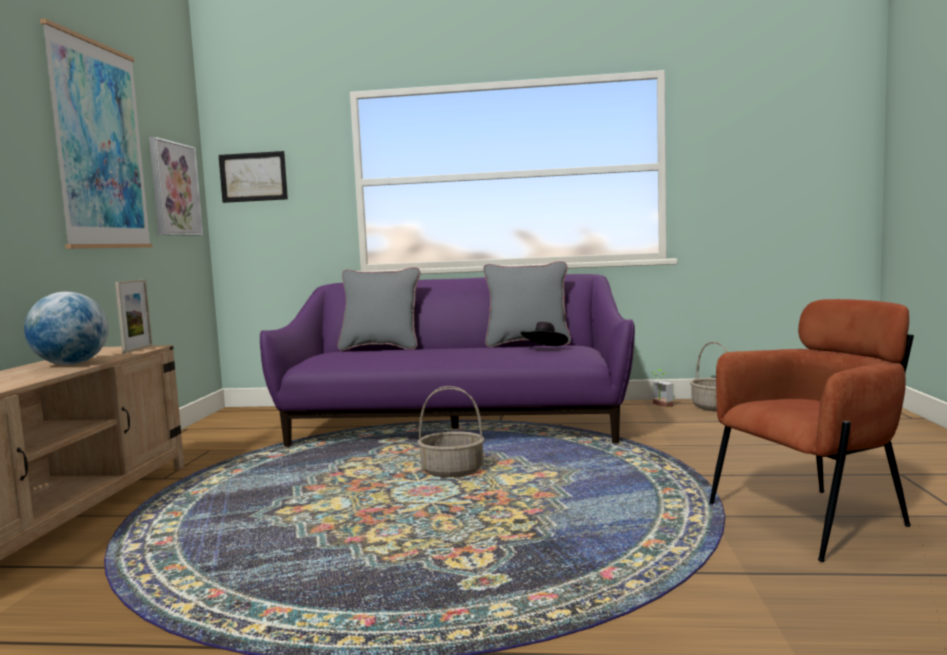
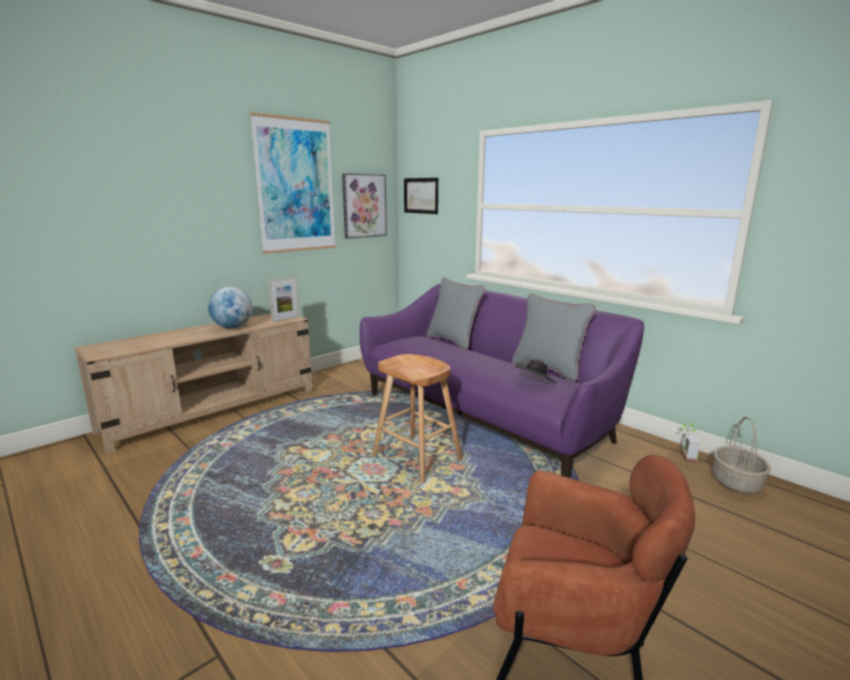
camera: 40 degrees right, 10 degrees up
basket [418,386,485,477] -> brown stool [372,354,463,483]

